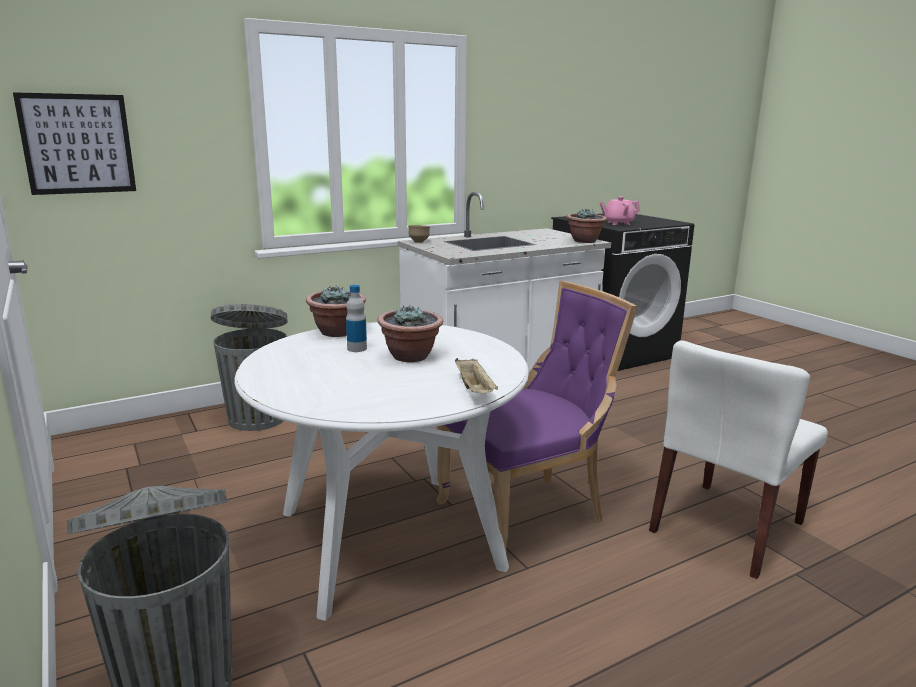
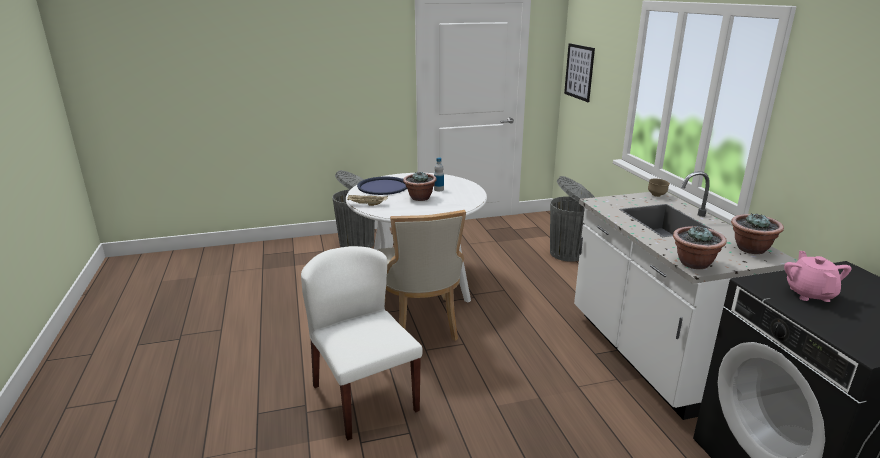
camera: 105 degrees right, 5 degrees up
potted plant [306,285,366,337] -> potted plant moved to [731,213,784,254]
purple chair [436,281,637,564] -> beige chair [378,210,466,341]
none -> blue tray [357,176,407,195]

